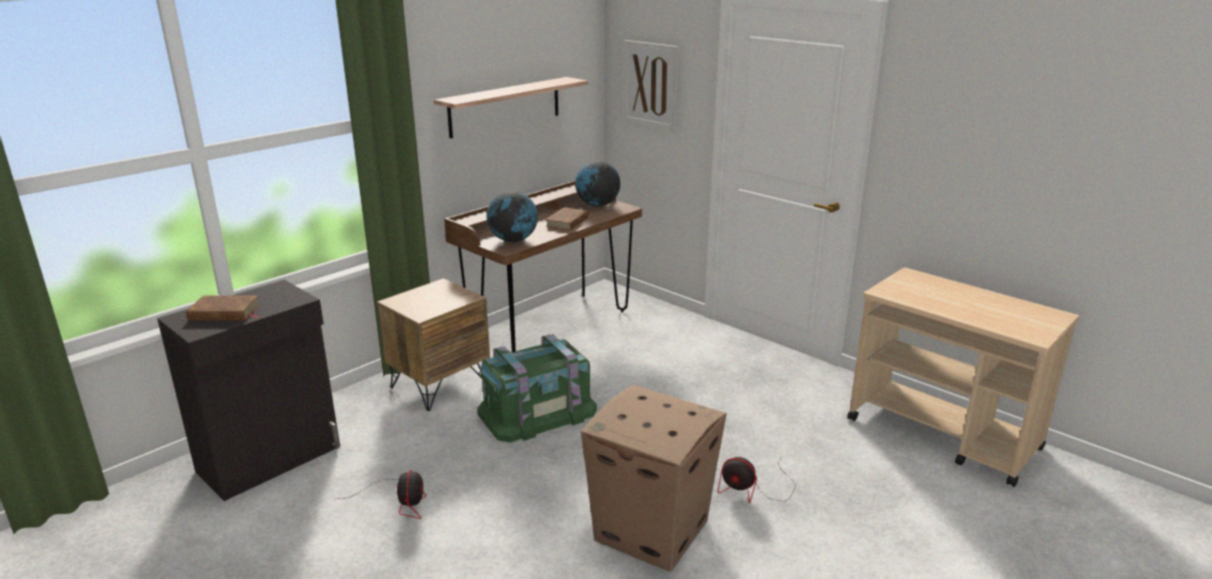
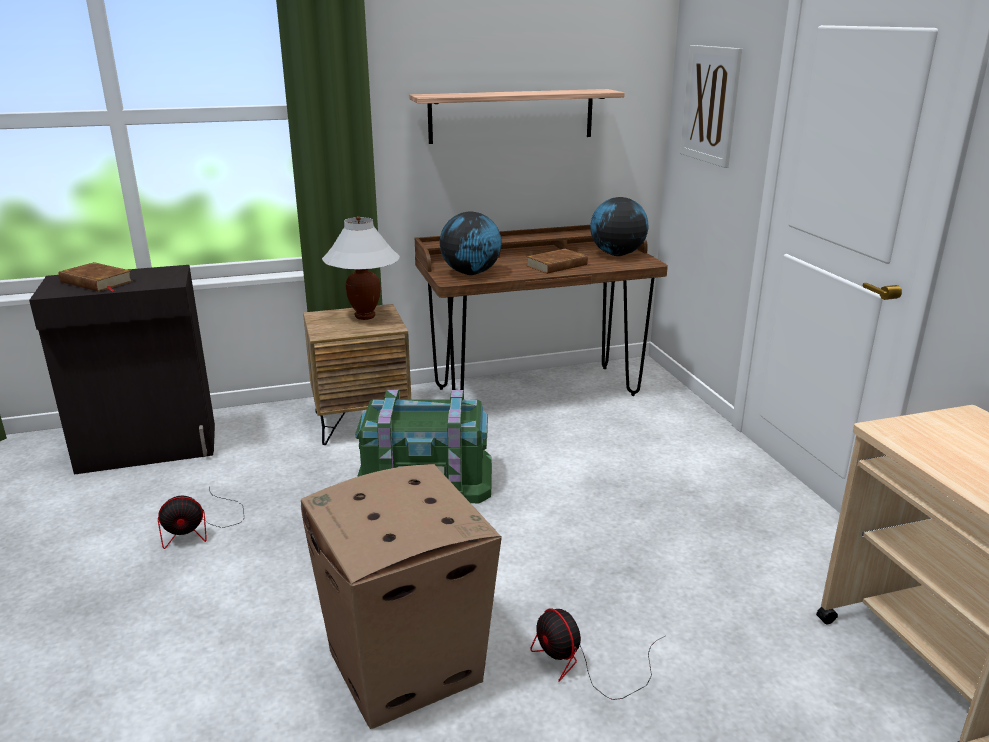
camera: 30 degrees right, 0 degrees up
fan [340,470,426,519] -> fan turned 45 degrees clockwise [158,486,244,549]
none -> white table lamp [322,216,400,320]

